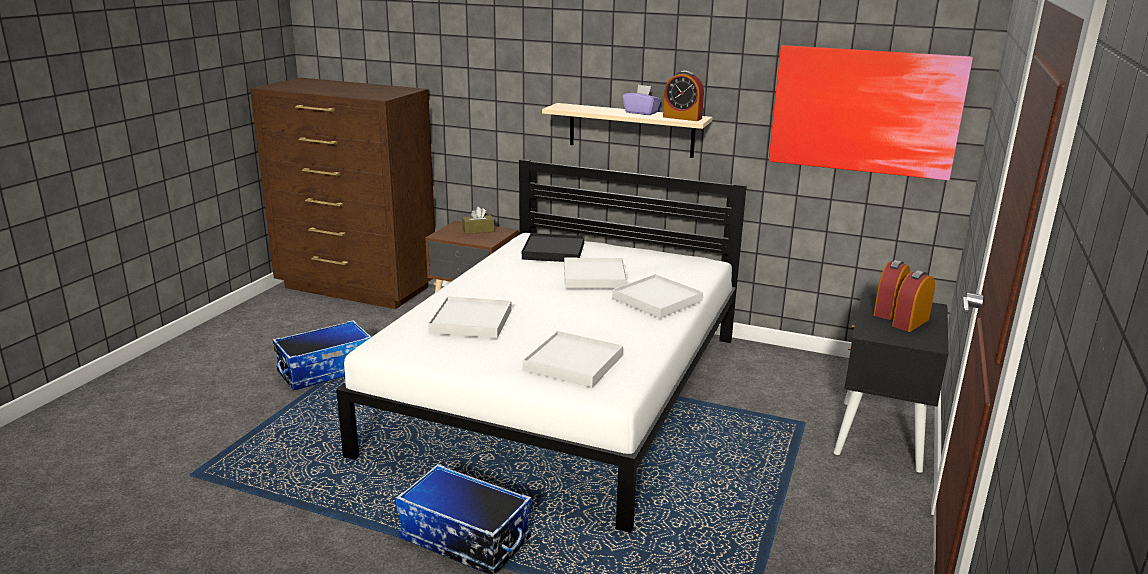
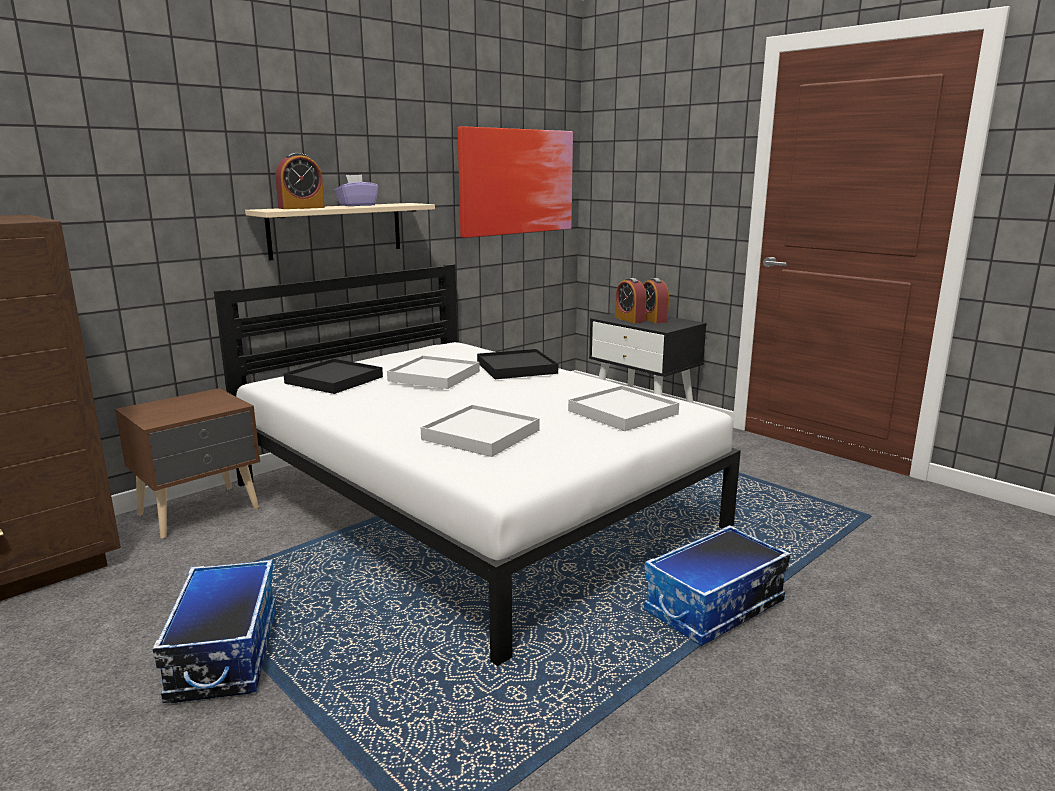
camera: 65 degrees left, 5 degrees down
brown tissue box [462,207,494,234] -> none
white tray [612,274,703,318] -> black tray [477,349,558,379]
alarm clock [663,71,704,121] -> alarm clock moved to [275,153,325,209]

